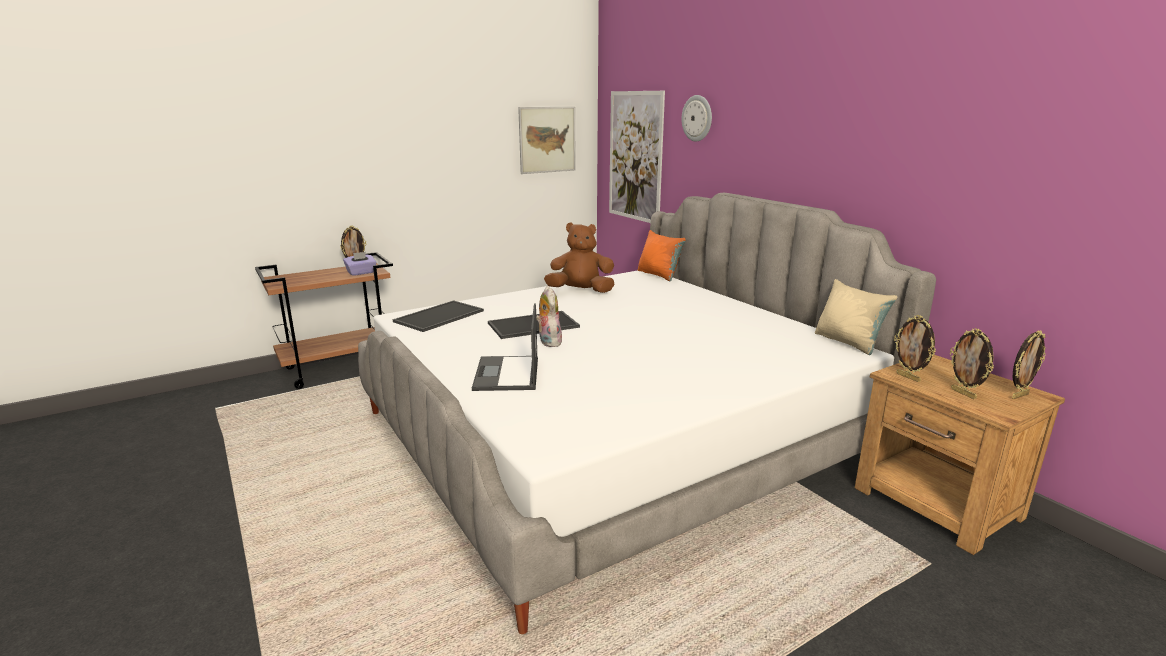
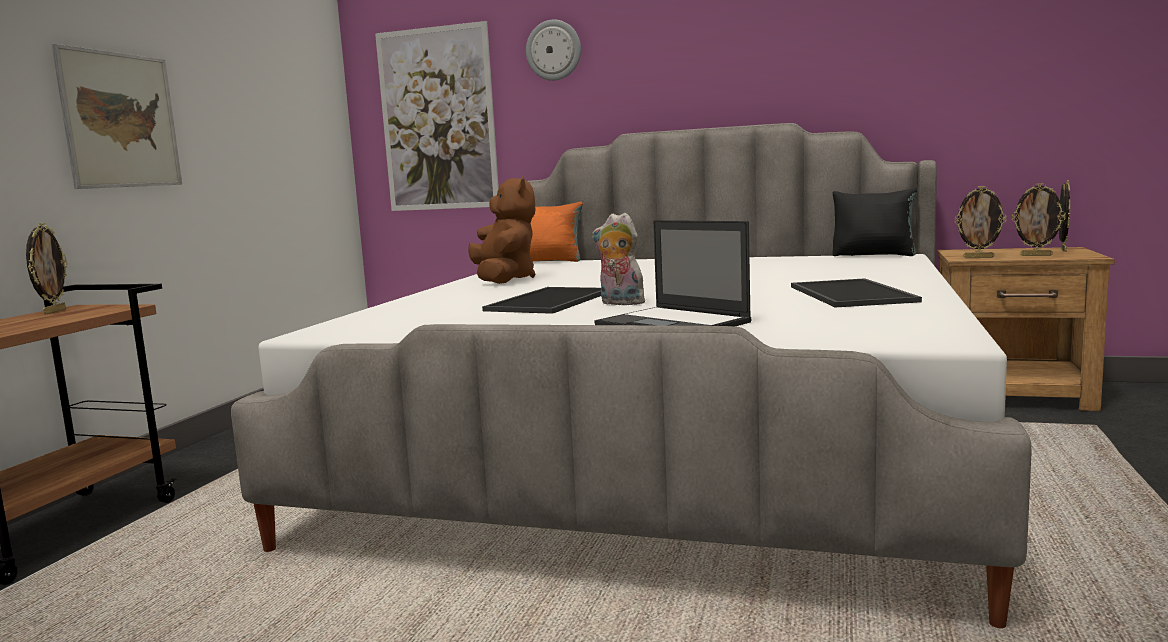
camera: 40 degrees left, 10 degrees down
purple tissue box [343,252,376,276] -> none
tray [392,300,484,332] -> tray moved to [791,278,922,308]
picture [518,107,576,174] -> picture moved to [51,44,182,189]
brown plush toy [544,222,615,293] -> brown plush toy turned 120 degrees clockwise [468,176,536,284]
beige pillow [815,279,897,355] -> black pillow [832,188,917,256]

